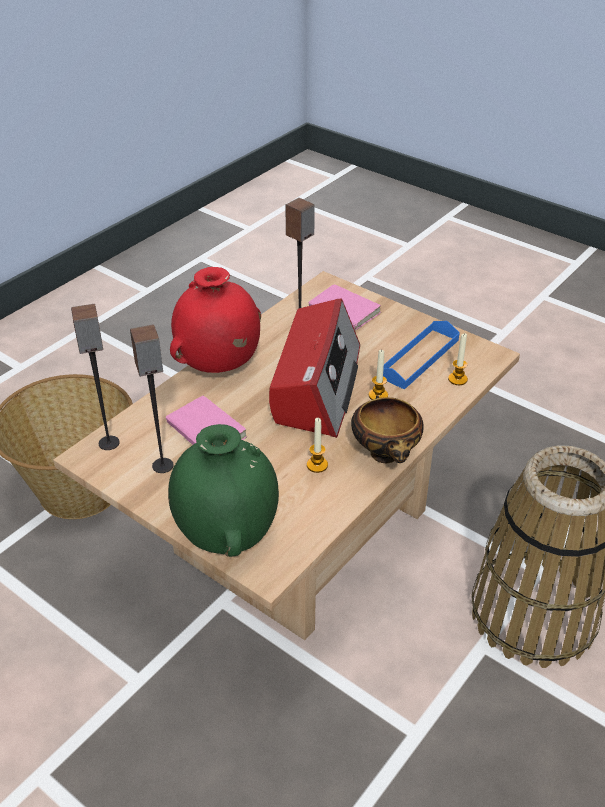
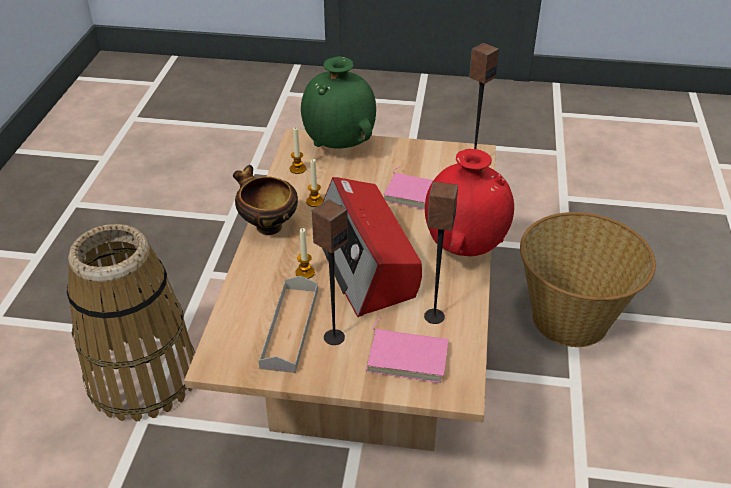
camera: 150 degrees right, 0 degrees up
speaker [130,324,174,473] -> speaker moved to [312,199,348,345]
blue tray [383,321,460,390] -> grey tray [258,276,318,373]
candle [448,334,468,385] -> candle moved to [290,127,306,174]

